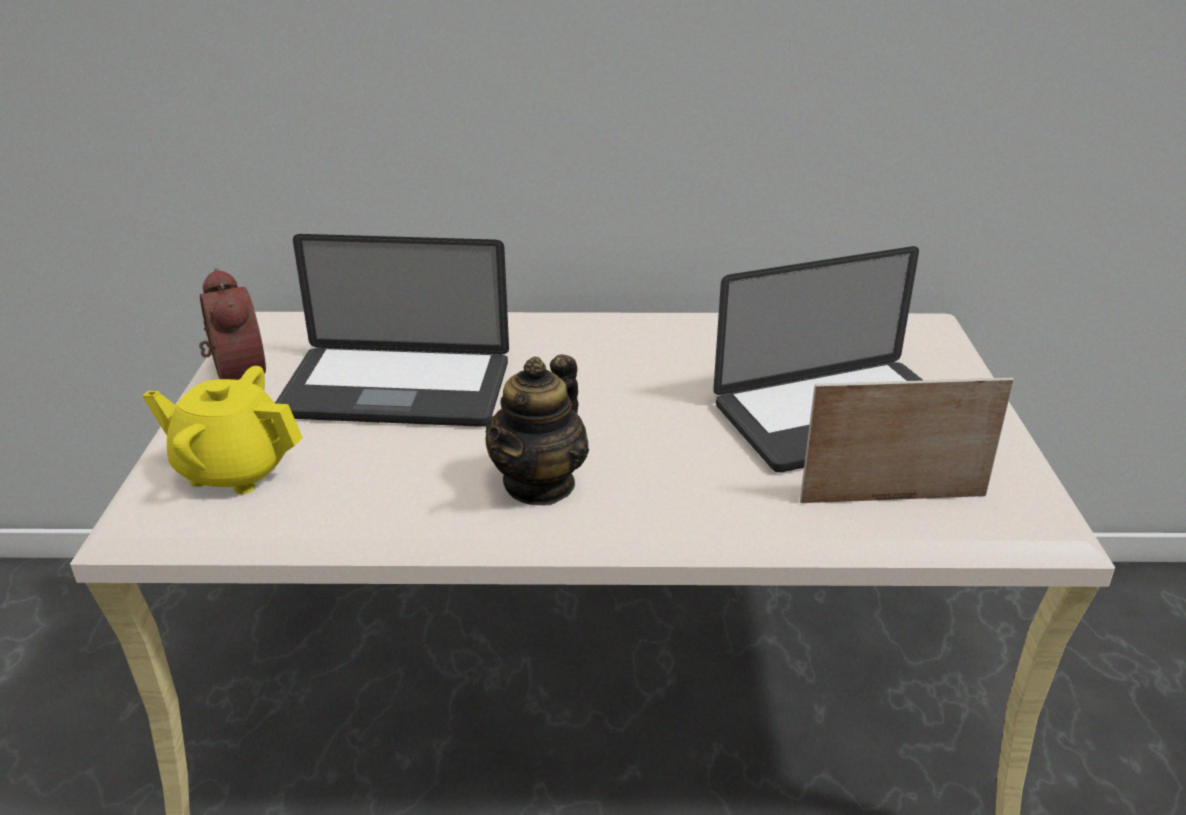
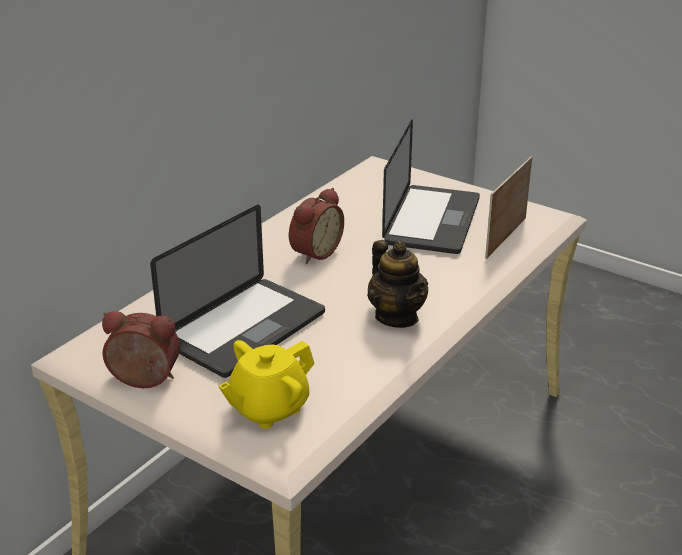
camera: 55 degrees left, 0 degrees up
none -> alarm clock [289,188,344,264]

